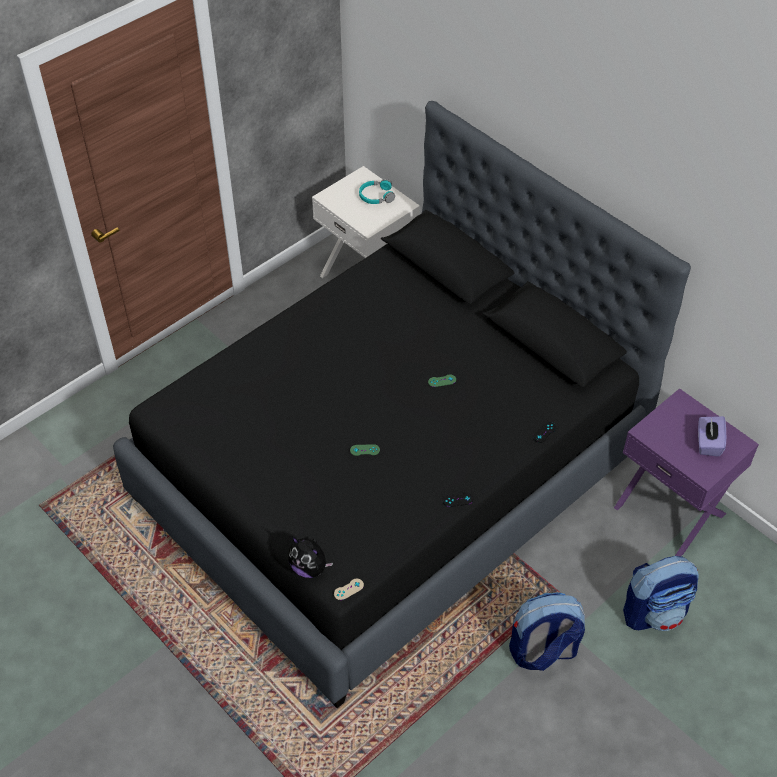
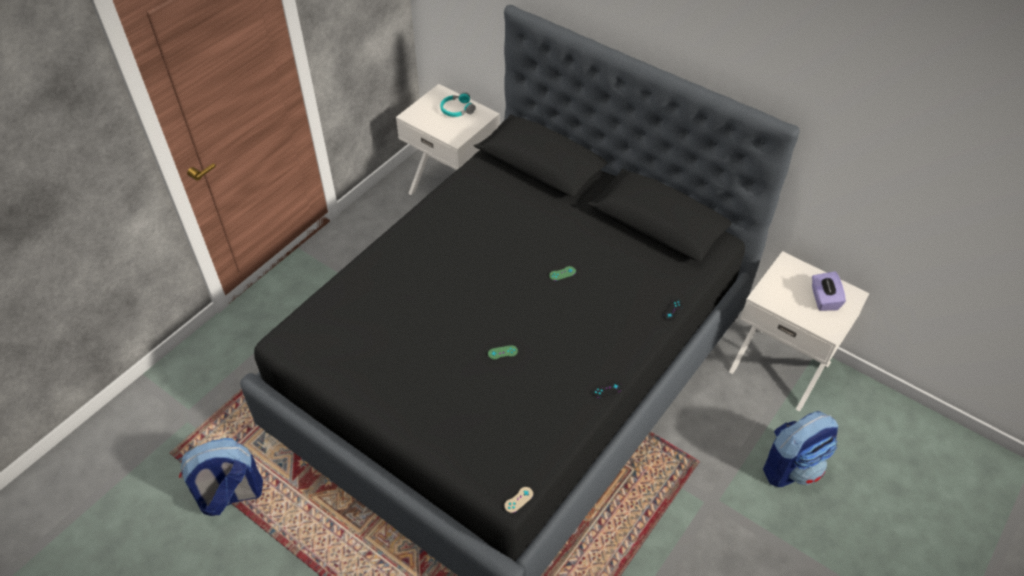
camera: 10 degrees left, 0 degrees up
plush toy [288,537,333,578] -> none
backpack [509,592,585,671] -> backpack moved to [179,438,263,516]
purple nightstand [614,388,759,556] -> white nightstand [729,251,869,411]

